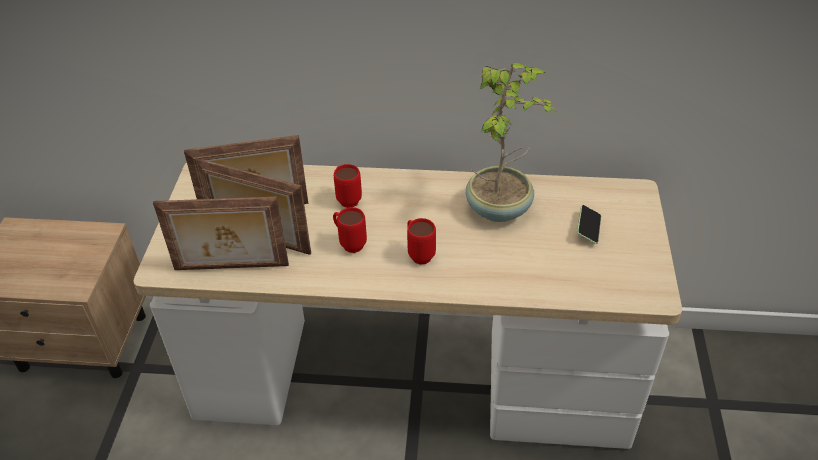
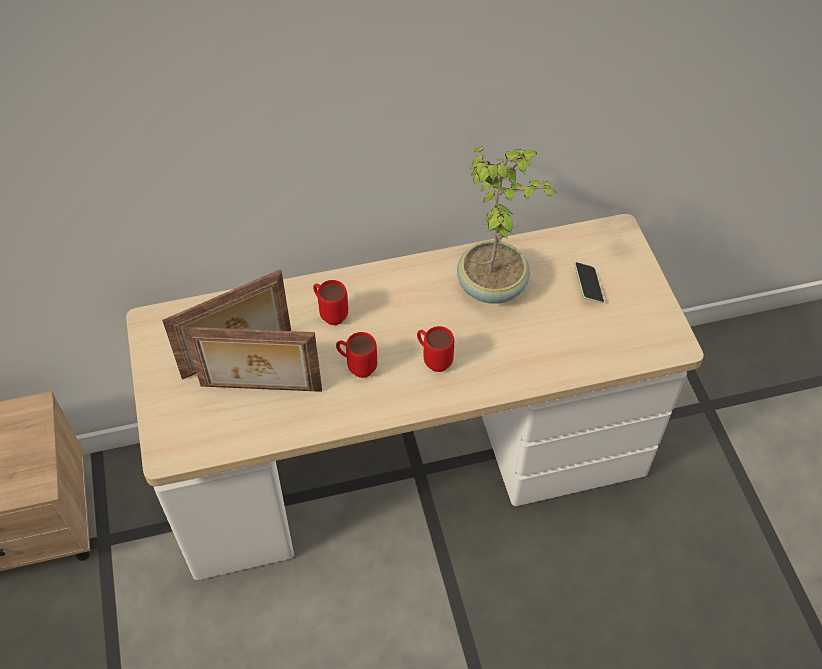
camera: 20 degrees left, 10 degrees up
picture frame [153,196,289,270] -> none

